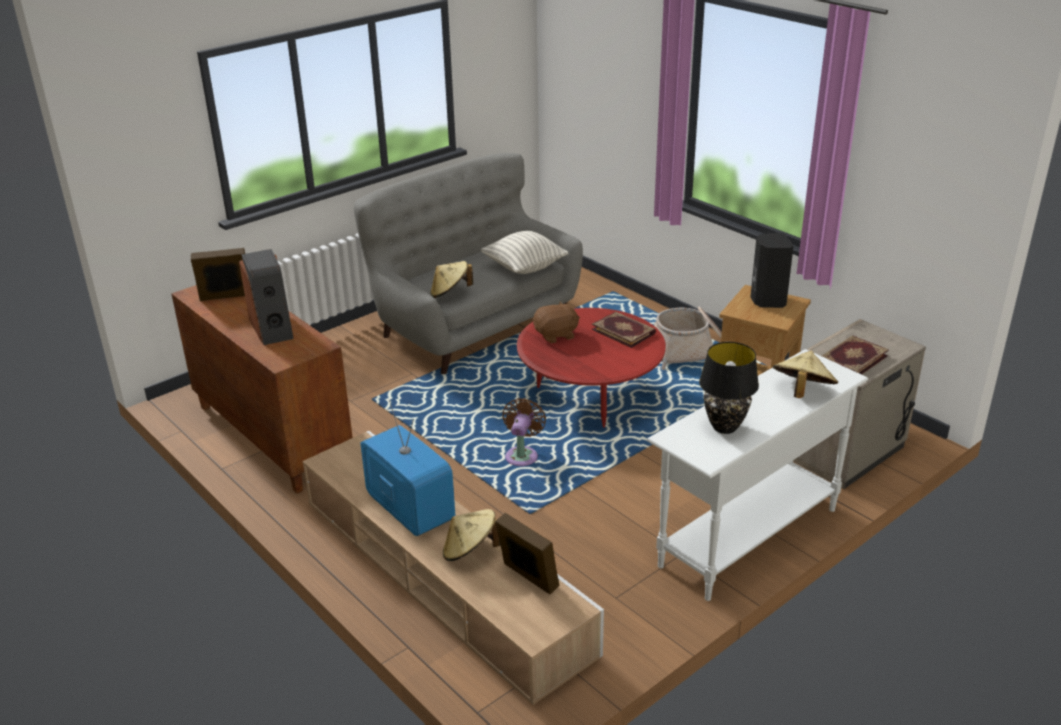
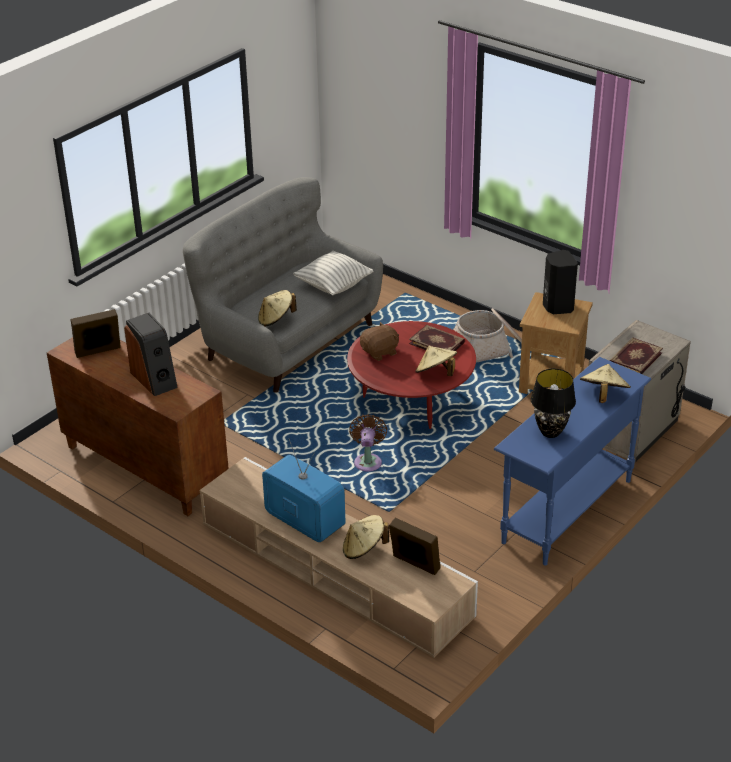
camera: 10 degrees left, 5 degrees up
white console table [647,349,868,601] -> blue console table [494,357,651,565]
none -> beige hat [415,346,457,376]

